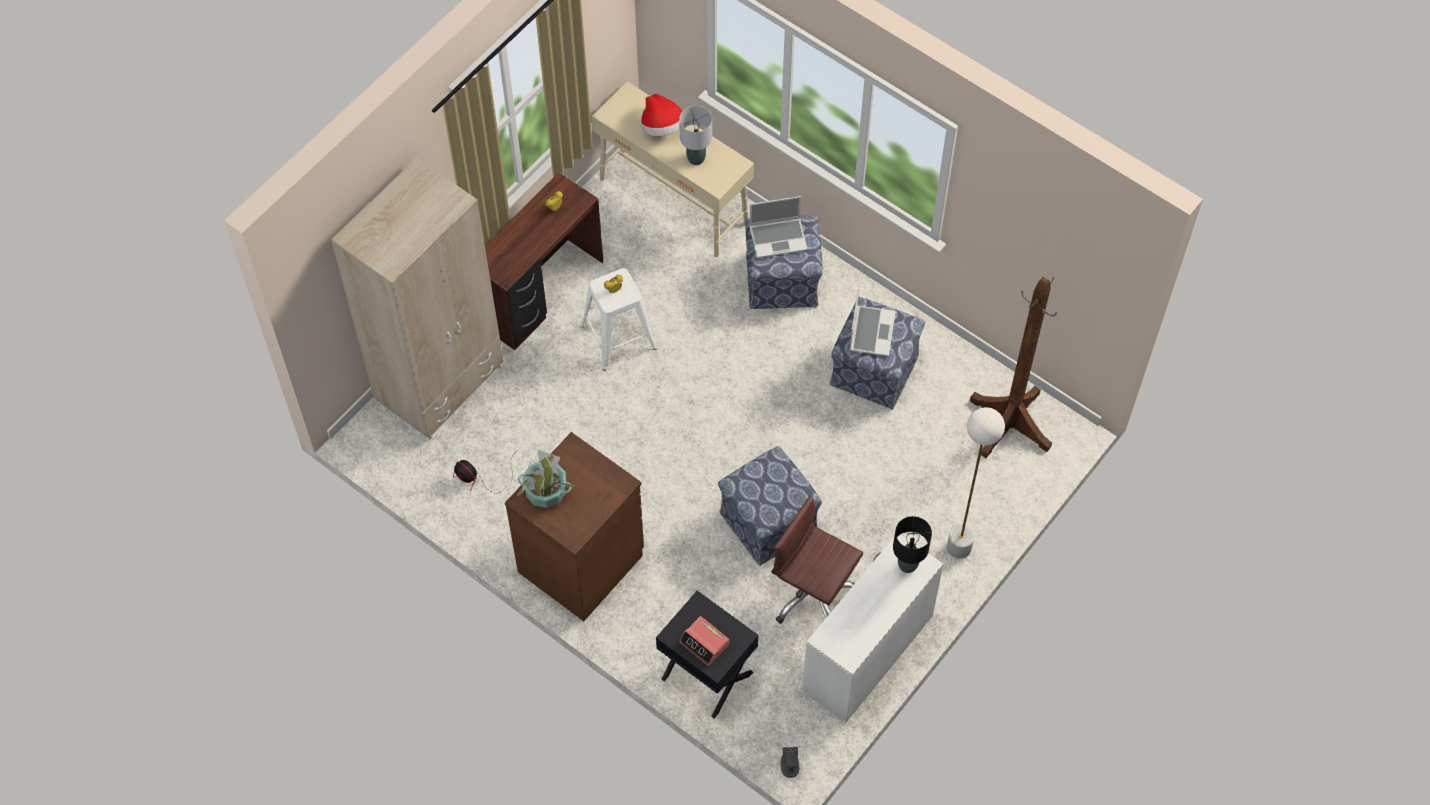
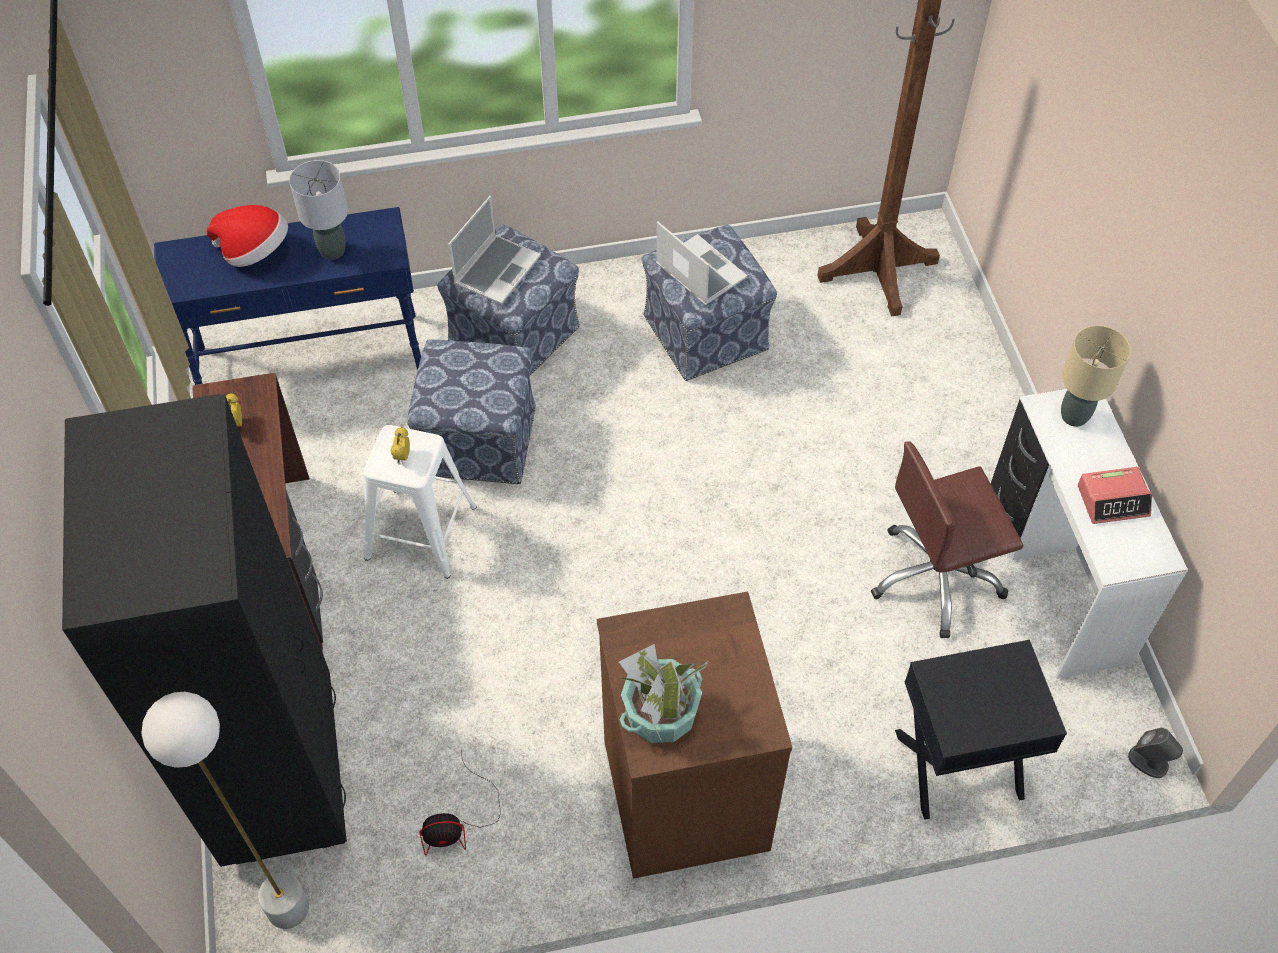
camera: 50 degrees left, 5 degrees down
beige wardrobe [331,158,504,440] -> black wardrobe [62,394,347,867]
beige console table [591,81,754,257] -> blue console table [154,207,421,385]
alarm clock [679,616,729,666] -> alarm clock moved to [1078,467,1152,524]
ottoman [718,446,822,566] -> ottoman moved to [407,339,536,484]
black table lamp [893,516,932,573] -> beige table lamp [1061,325,1131,427]
white floor lamp [947,407,1005,559] -> white floor lamp moved to [141,692,309,929]

